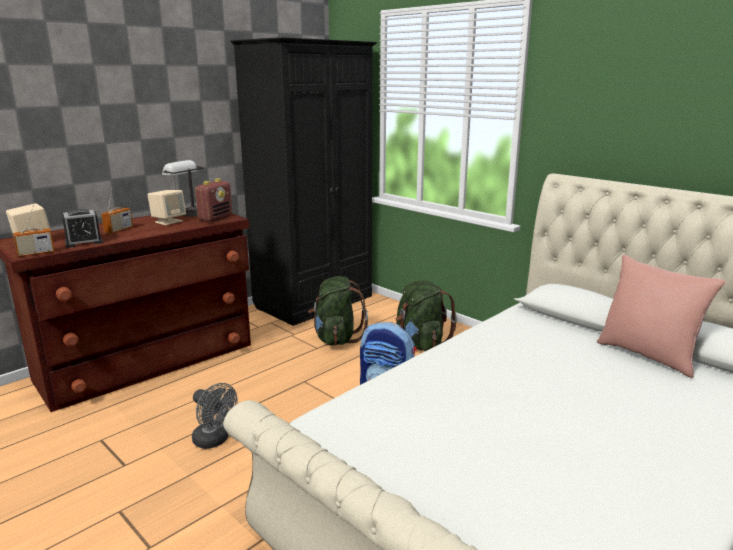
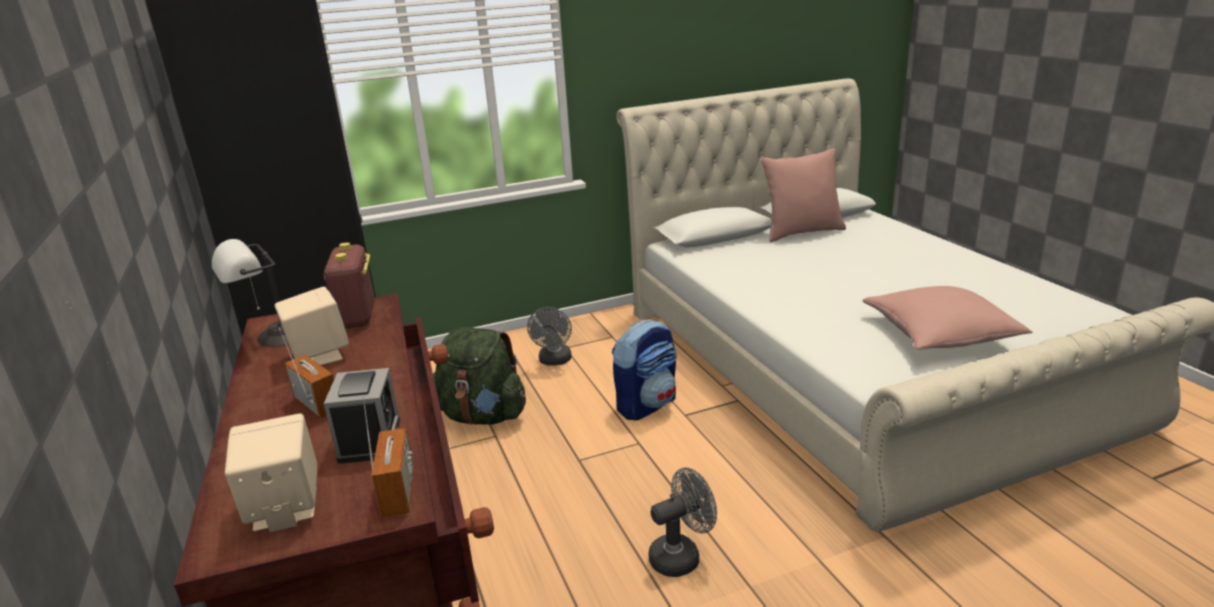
camera: 65 degrees left, 5 degrees up
radio [195,178,232,222] -> radio turned 150 degrees counterclockwise [324,242,374,328]
green backpack [396,280,457,351] -> grey fan [527,307,572,366]
none -> pink pillow [862,286,1033,350]

